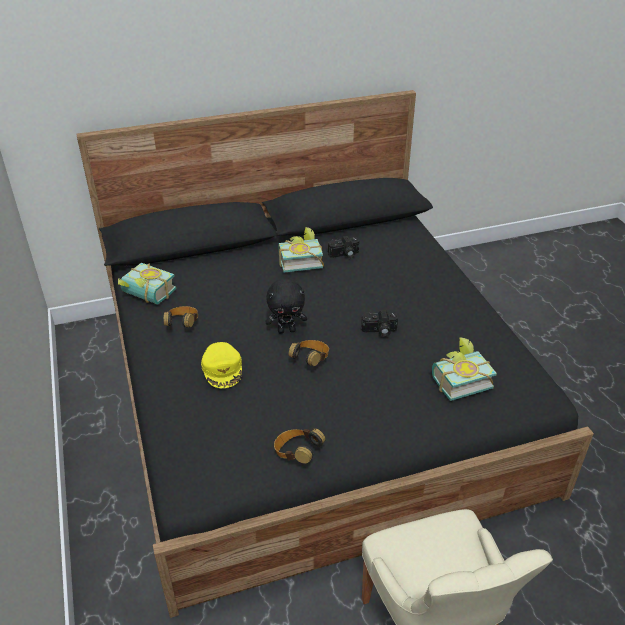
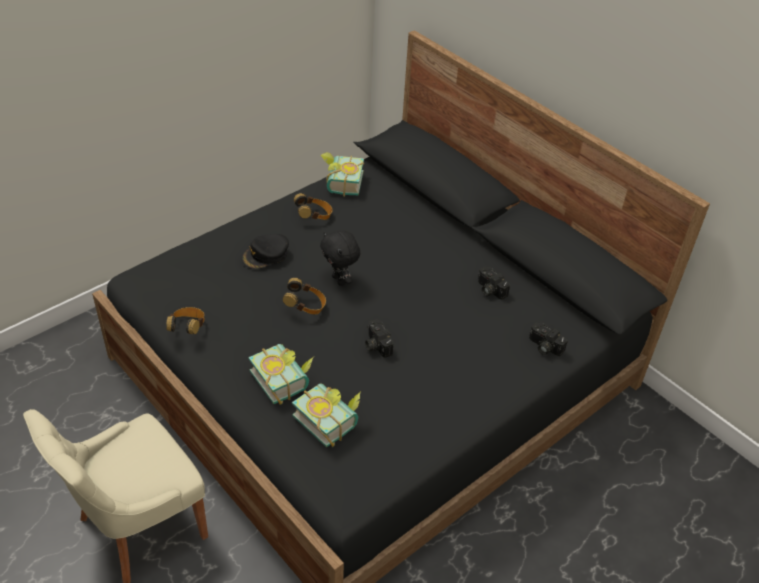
camera: 65 degrees right, 5 degrees up
yellow cap [201,342,242,388] -> black cap [242,234,289,269]
book [278,227,324,272] -> book moved to [248,344,313,405]
none -> camera [529,323,568,356]

